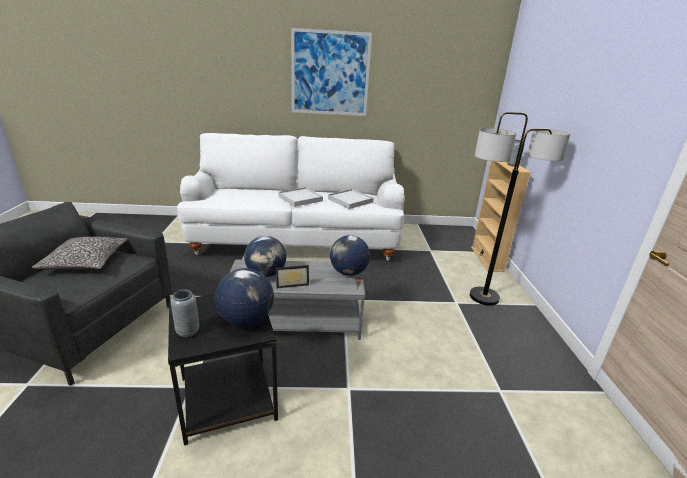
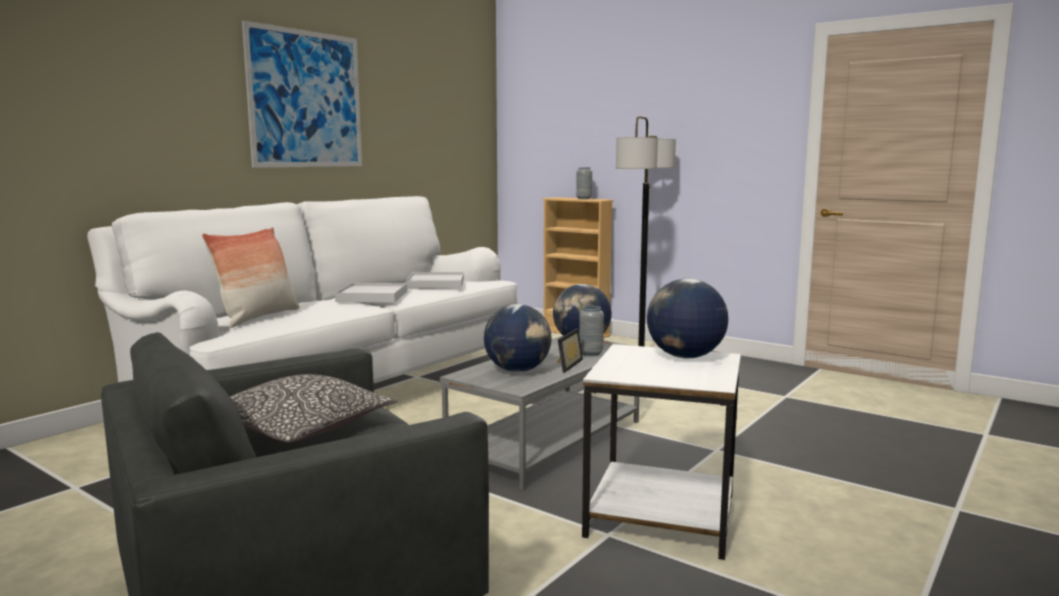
camera: 50 degrees left, 15 degrees down
black side table [168,294,278,445] -> white side table [582,344,741,560]
grey vase [171,290,199,337] -> grey vase moved to [579,306,604,356]
none -> pillow [202,227,299,328]

